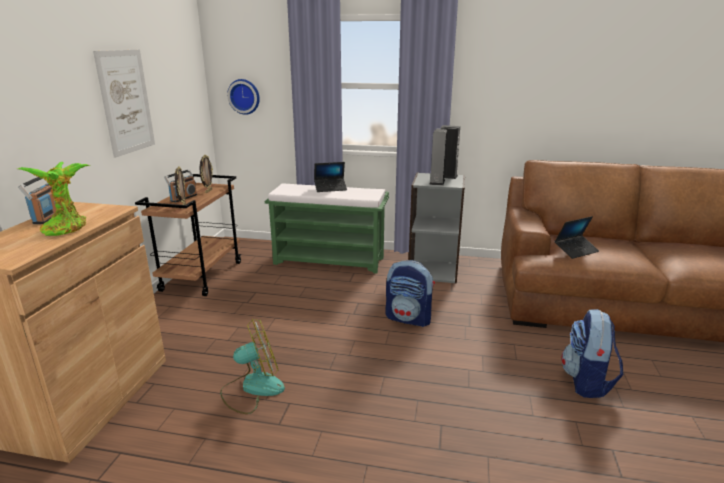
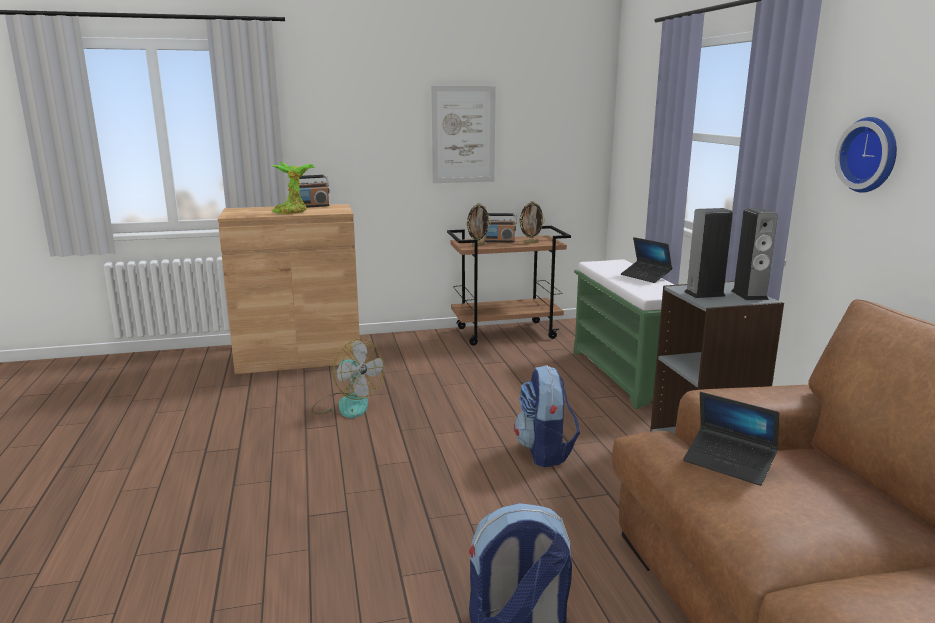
camera: 65 degrees right, 5 degrees down
wall clock [227,79,260,115] -> wall clock moved to [835,117,897,193]

